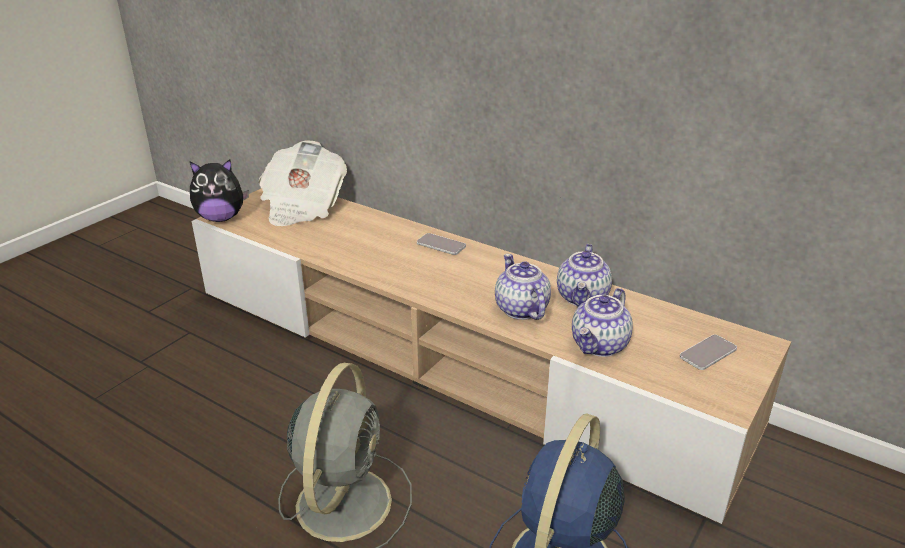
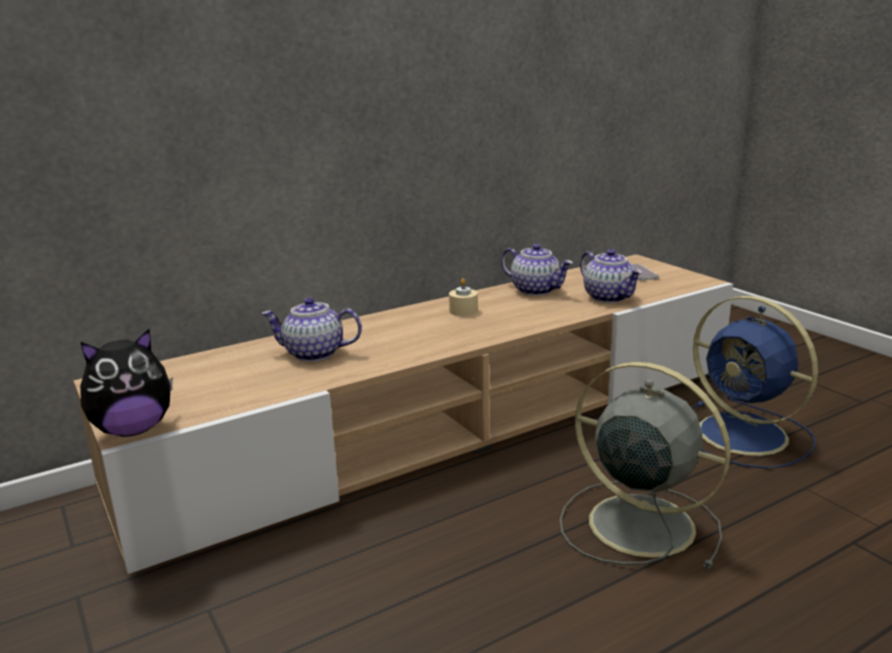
camera: 65 degrees left, 10 degrees down
plush toy [190,159,249,222] -> plush toy turned 45 degrees clockwise [80,329,173,437]
newspaper [259,140,347,226] -> none
phone [417,233,466,255] -> none
teapot [495,254,551,320] -> teapot moved to [261,297,362,362]
none -> beige candle [449,278,478,316]

